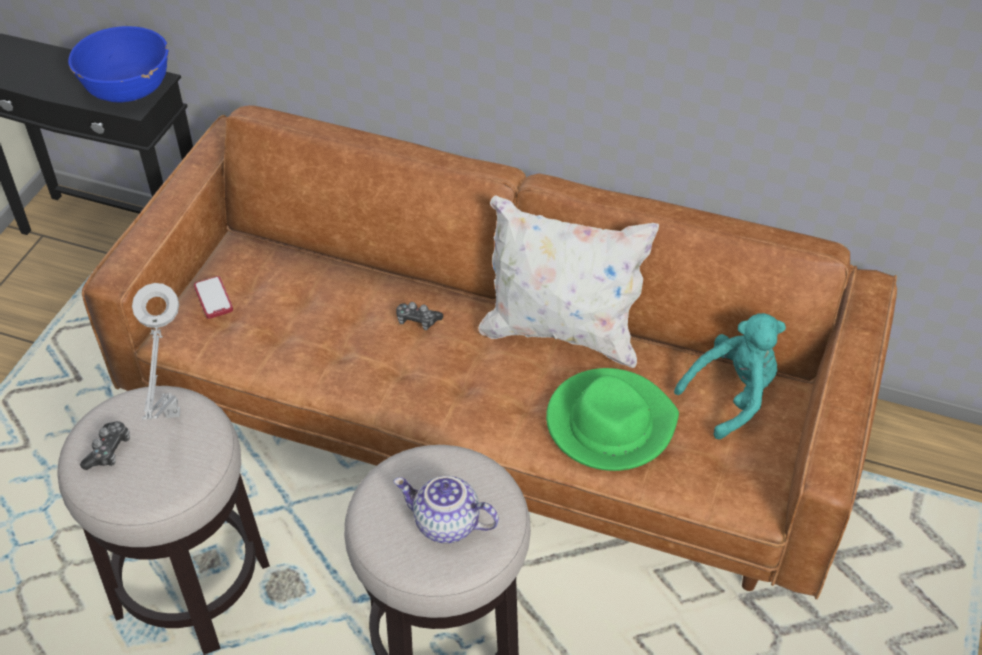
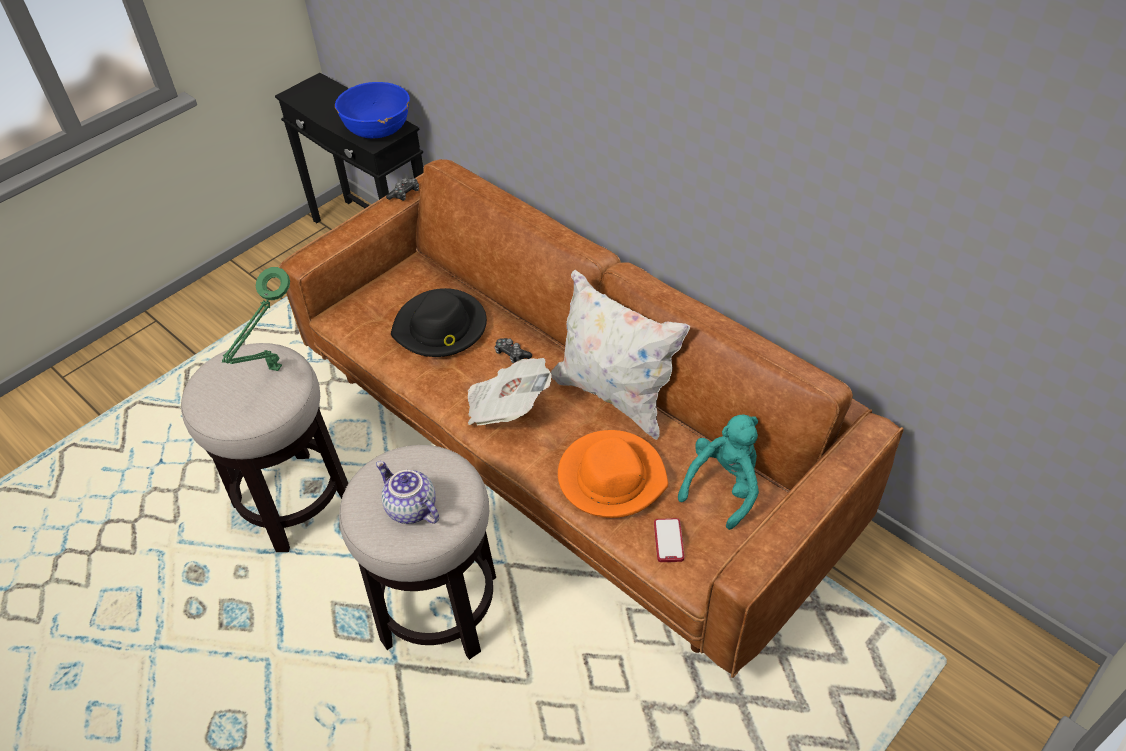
camera: 25 degrees right, 0 degrees up
game controller [80,421,130,470] -> game controller moved to [386,178,419,201]
grey table lamp [132,283,180,421] -> green table lamp [222,267,290,371]
phone [194,276,233,319] -> phone moved to [654,518,684,562]
green hat [546,368,679,471] -> orange hat [558,430,668,518]
turquoise plush toy [674,313,786,439] -> turquoise plush toy turned 45 degrees counterclockwise [678,414,759,530]
none -> black hat [391,288,487,357]
none -> newspaper [468,358,552,425]

